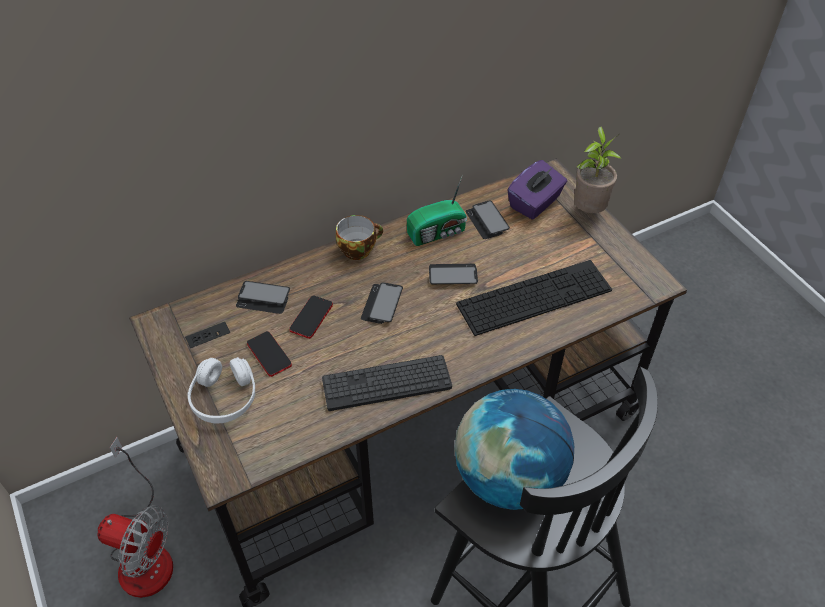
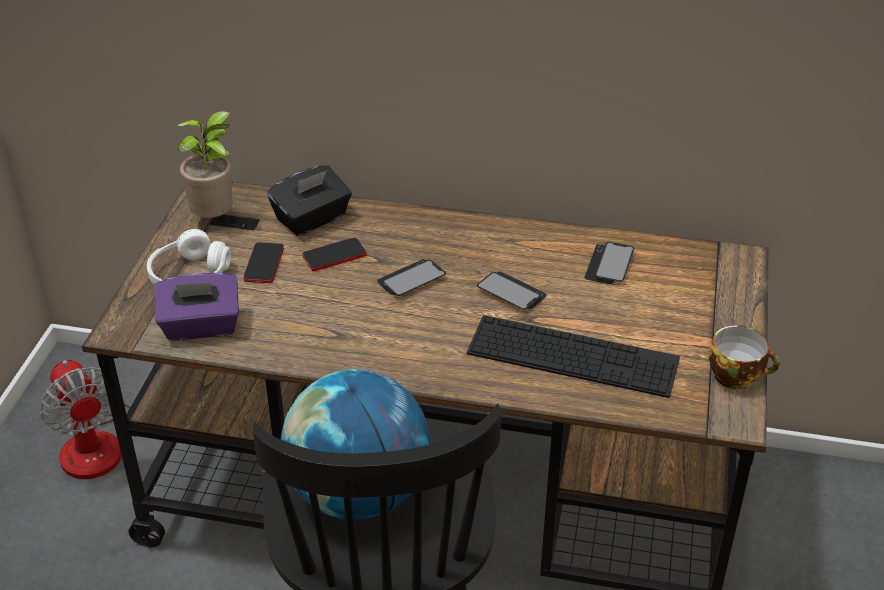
camera: 40 degrees right, 10 degrees down
phone [236,281,290,314] -> black tissue box [267,165,352,236]
keyboard [322,355,452,411] -> none
cup [336,215,383,260] -> cup moved to [709,325,780,390]
radio [407,174,467,246] -> none
purple tissue box [507,160,567,220] -> purple tissue box moved to [154,273,239,341]
potted plant [574,126,622,213] -> potted plant moved to [177,111,235,218]

